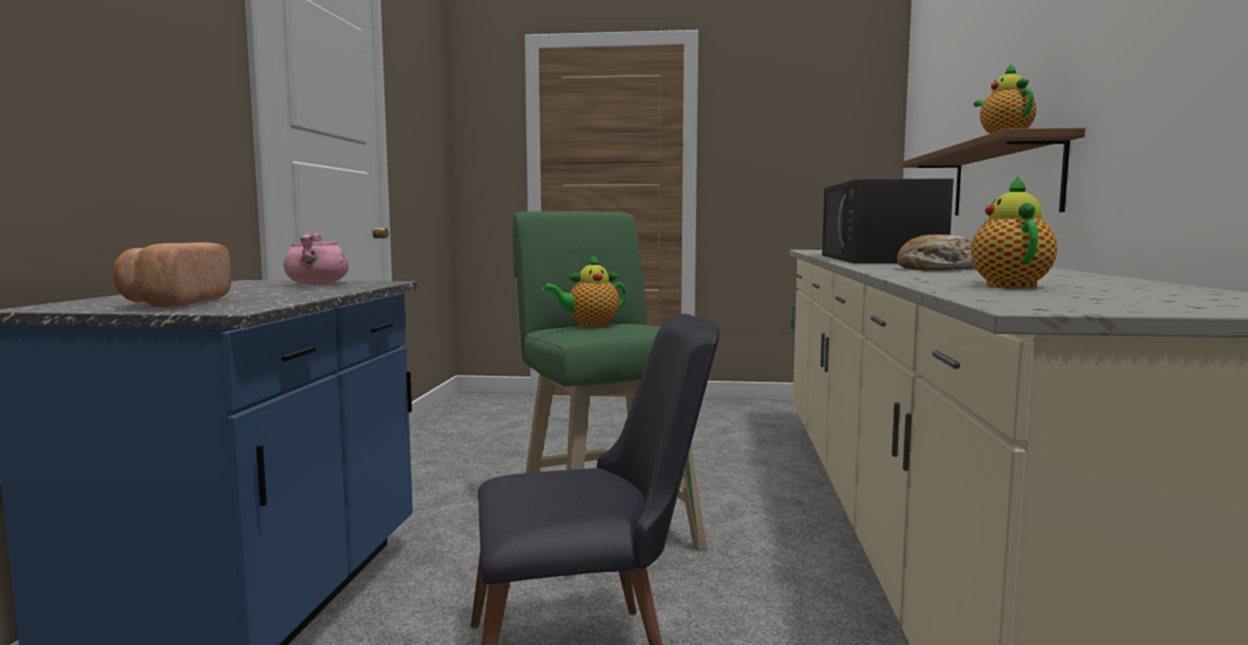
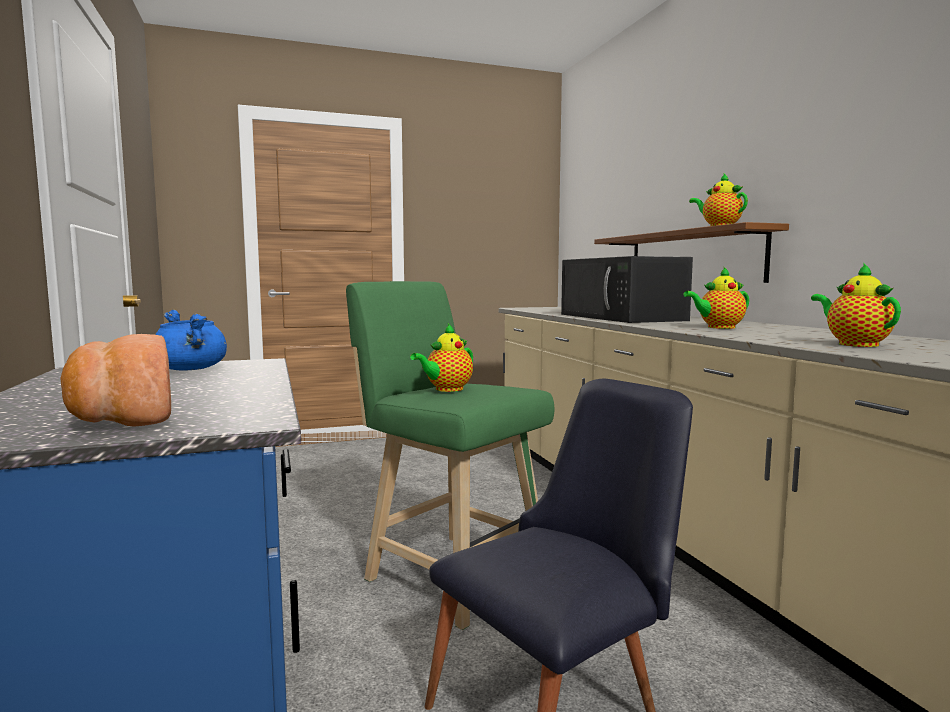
camera: 25 degrees left, 0 degrees up
pink cooking pot [284,232,349,285] -> blue cooking pot [155,310,227,370]
bread [897,234,975,270] -> teapot [683,266,749,329]

